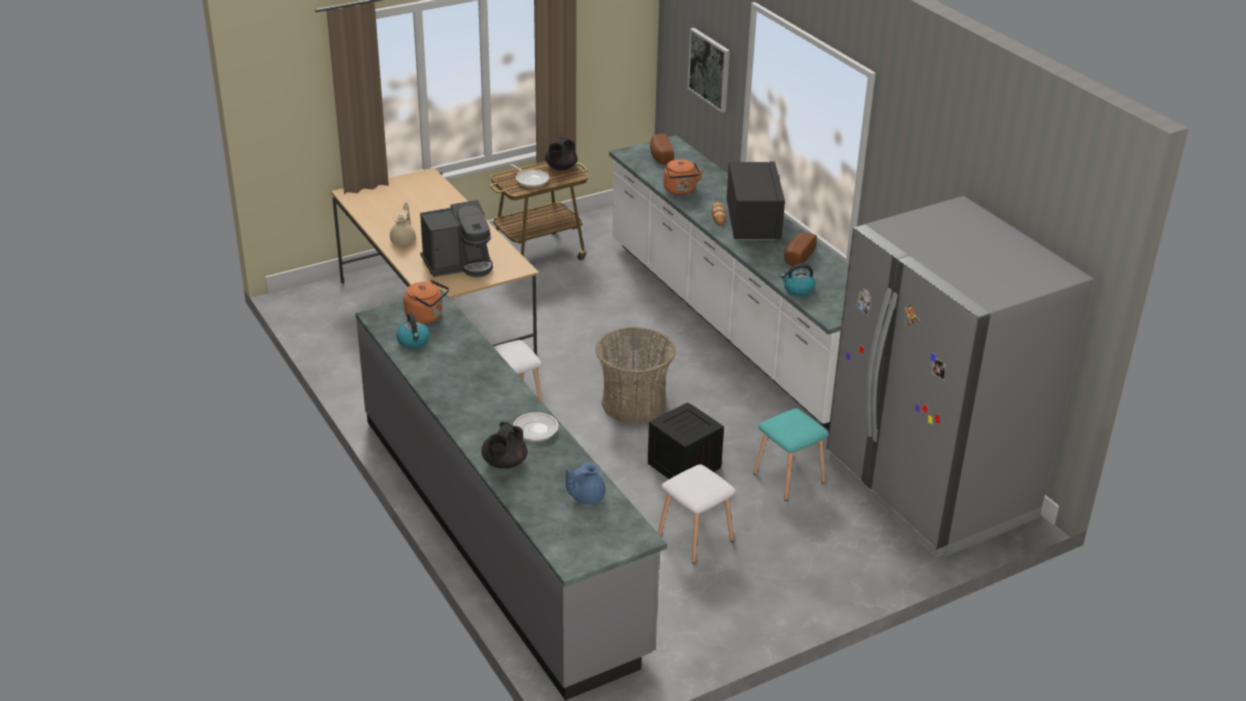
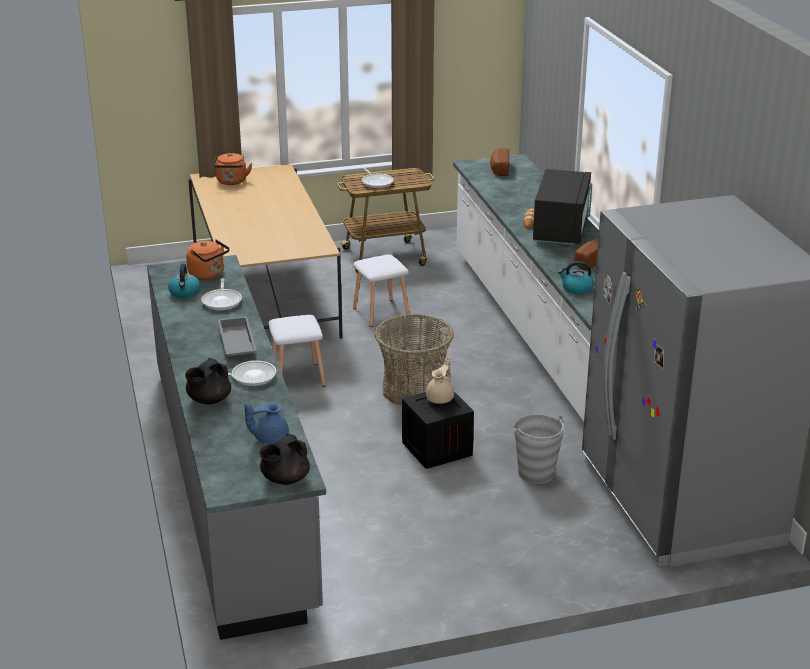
camera: 15 degrees right, 5 degrees down
beige teapot [390,202,416,245] -> beige teapot moved to [426,356,454,404]
coffee machine [420,200,493,277] -> none
black teapot [545,137,577,170] -> black teapot moved to [260,434,310,485]
white stool [658,464,736,563] -> white stool moved to [353,254,410,327]
orange kettle [663,159,703,195] -> orange kettle moved to [213,153,252,185]
picture [687,28,730,113] -> none
turquoise stool [753,408,829,501] -> grey bucket [514,414,565,484]
none -> frying pan [201,279,242,310]
none -> grey tray [217,316,257,356]

